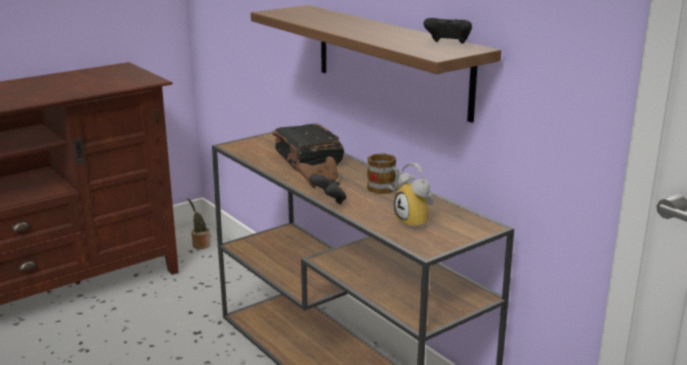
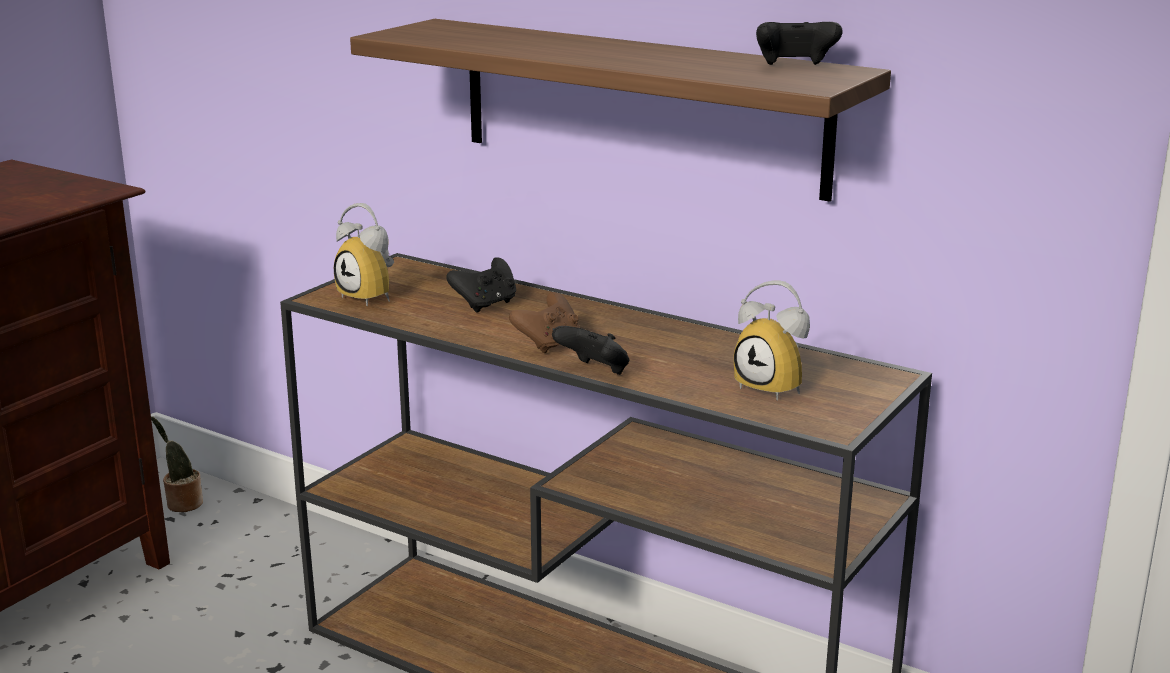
camera: 20 degrees left, 0 degrees up
black book [272,123,344,171] -> black game controller [446,257,516,313]
mug [367,153,399,194] -> none
none -> alarm clock [334,203,394,306]

